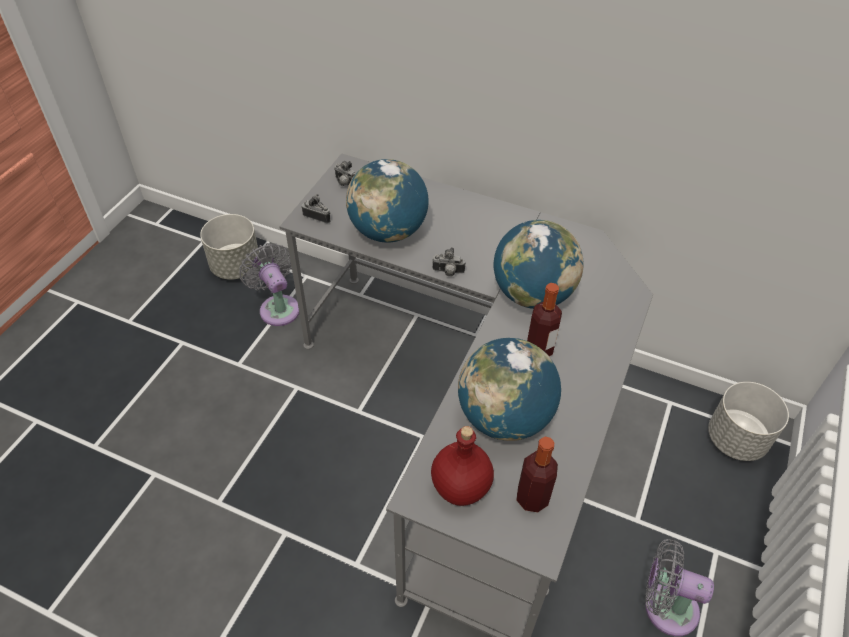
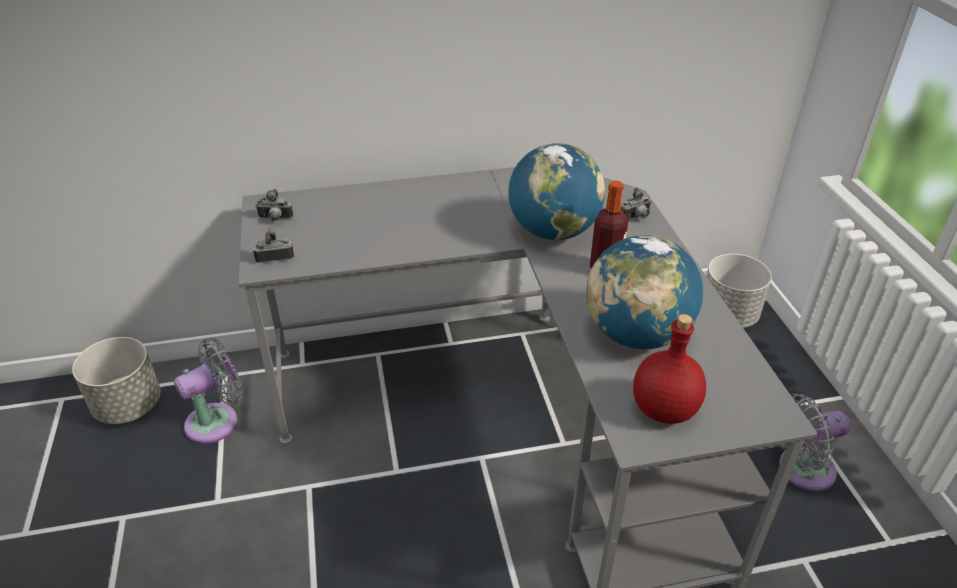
camera: 35 degrees left, 10 degrees down
grey fan [239,243,299,326] -> grey fan turned 120 degrees clockwise [174,338,243,444]
globe [346,159,429,243] -> none
camera [432,247,465,277] -> camera moved to [620,187,651,220]
bottle [516,436,558,512] -> none

